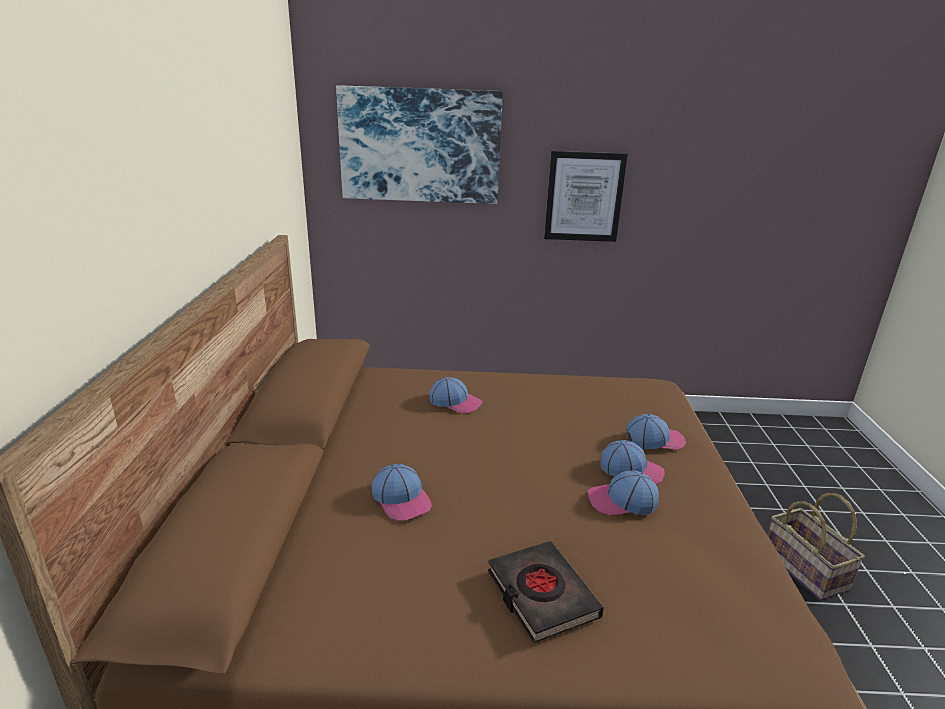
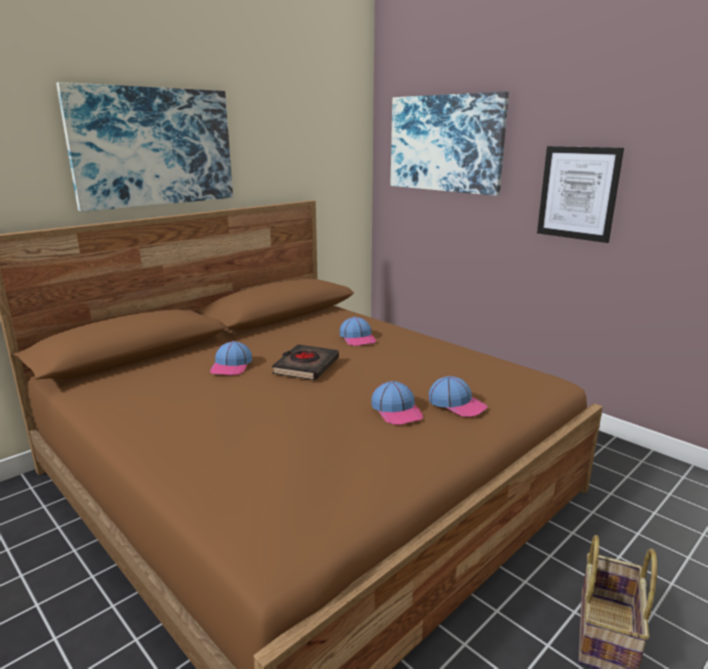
camera: 45 degrees right, 5 degrees down
black book [488,541,604,643] -> black book moved to [272,344,339,380]
cap [588,470,659,515] -> none
none -> picture [56,82,233,212]

